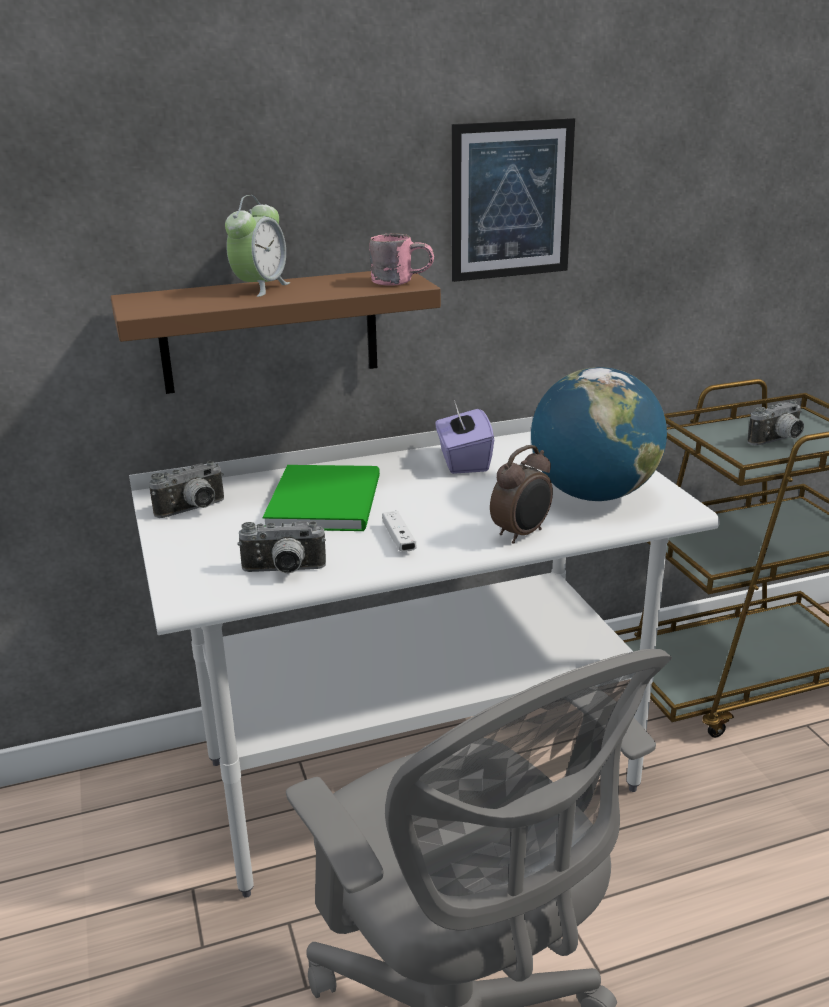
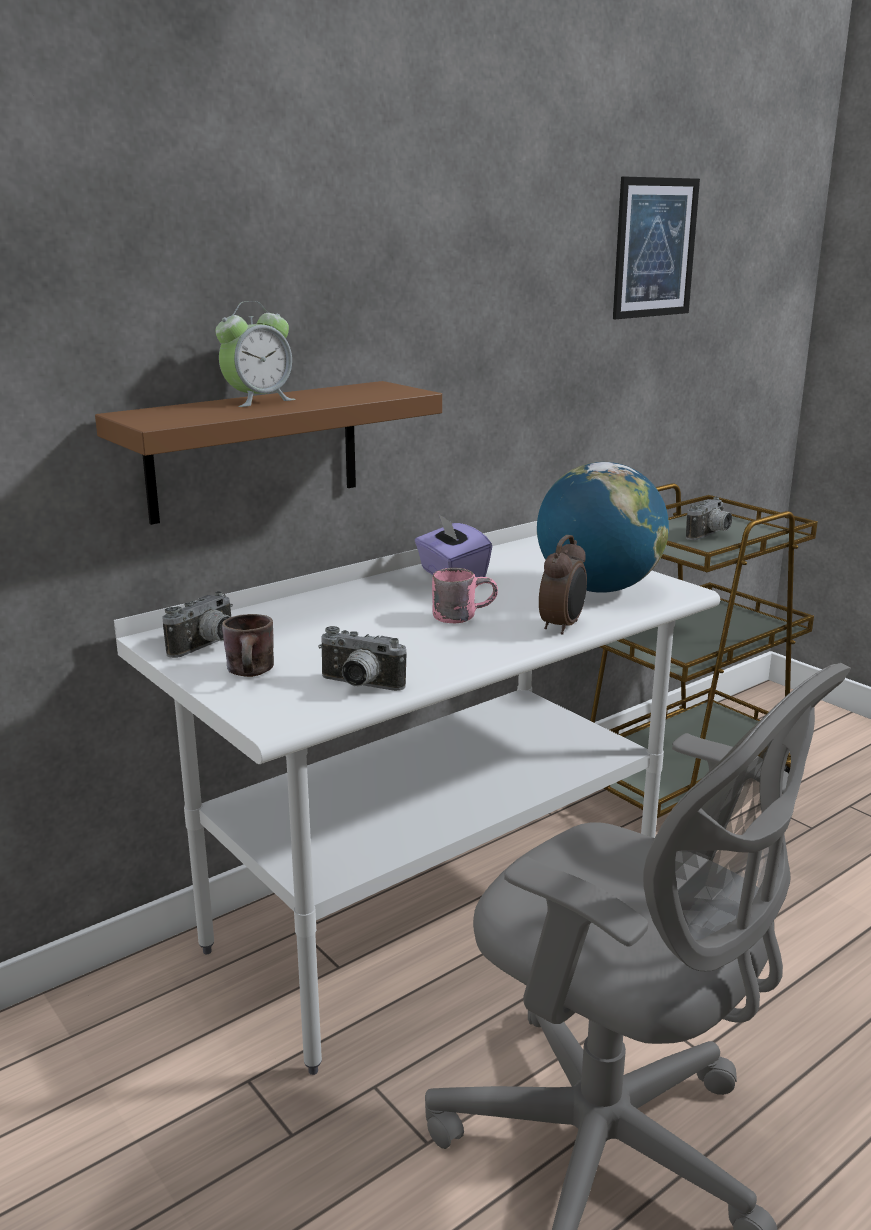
camera: 20 degrees left, 5 degrees down
alarm clock [225,195,290,297] -> alarm clock turned 45 degrees clockwise [215,301,295,407]
camera [237,521,326,574] -> camera turned 45 degrees clockwise [319,626,407,691]
green book [263,465,380,531] -> none
pink mug [369,233,434,286] -> pink mug moved to [432,568,498,624]
white game controller [382,511,417,552] -> none
picture [452,118,575,282] -> picture moved to [613,177,700,319]
none -> brown mug [222,614,274,677]

